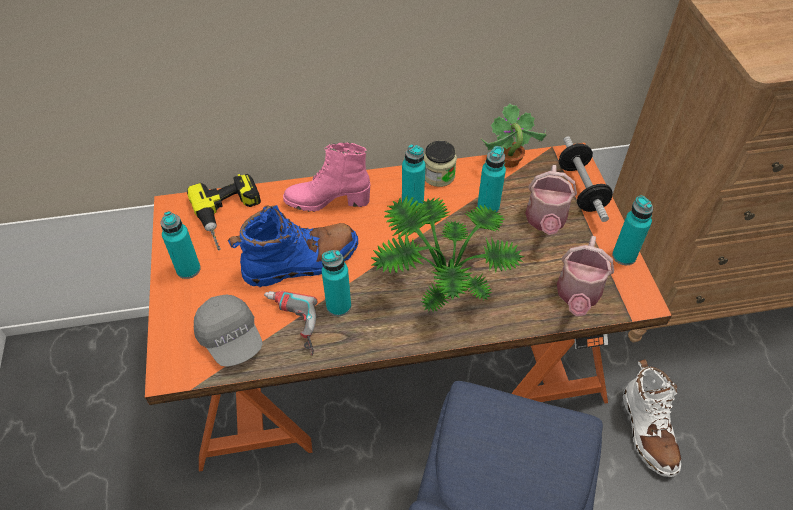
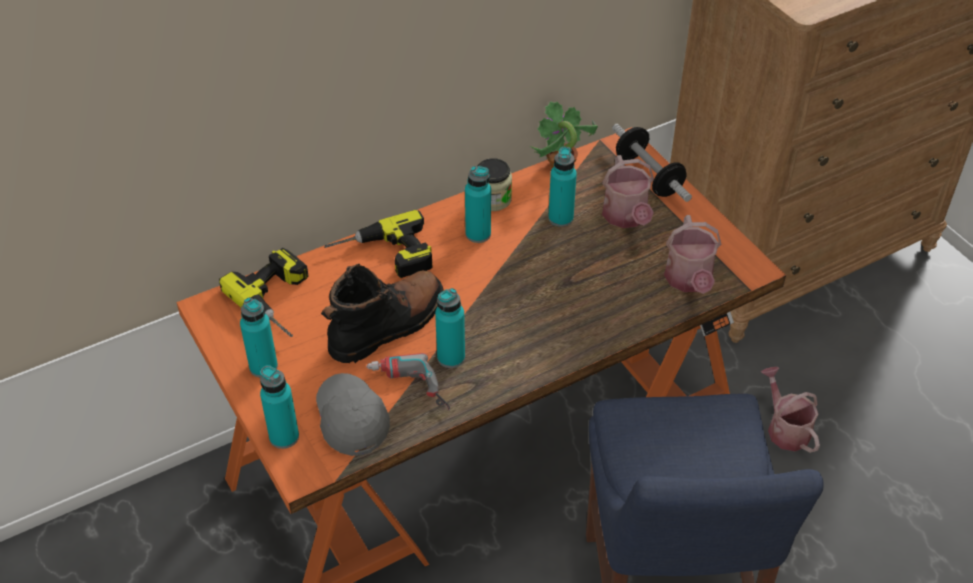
camera: 20 degrees left, 5 degrees down
grey cap [194,295,263,367] -> grey cap turned 150 degrees counterclockwise [316,373,390,456]
blue boot [228,205,358,287] -> black boot [321,264,443,363]
pink boot [283,142,370,212] -> power drill [324,210,433,278]
potted plant [370,196,525,313] -> none
turquoise bottle [612,196,653,265] -> turquoise bottle moved to [260,365,299,449]
white boot [623,359,681,477] -> watering can [761,367,820,453]

